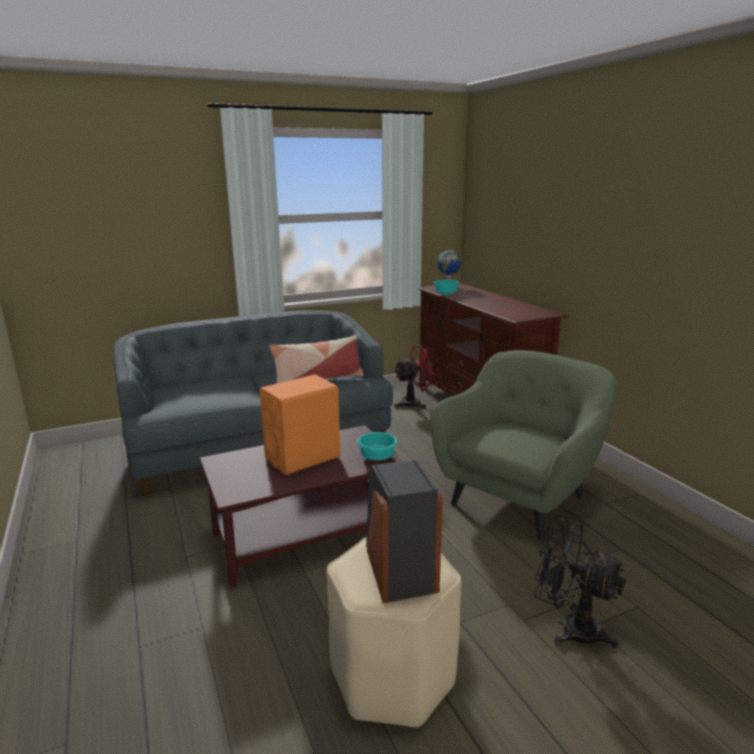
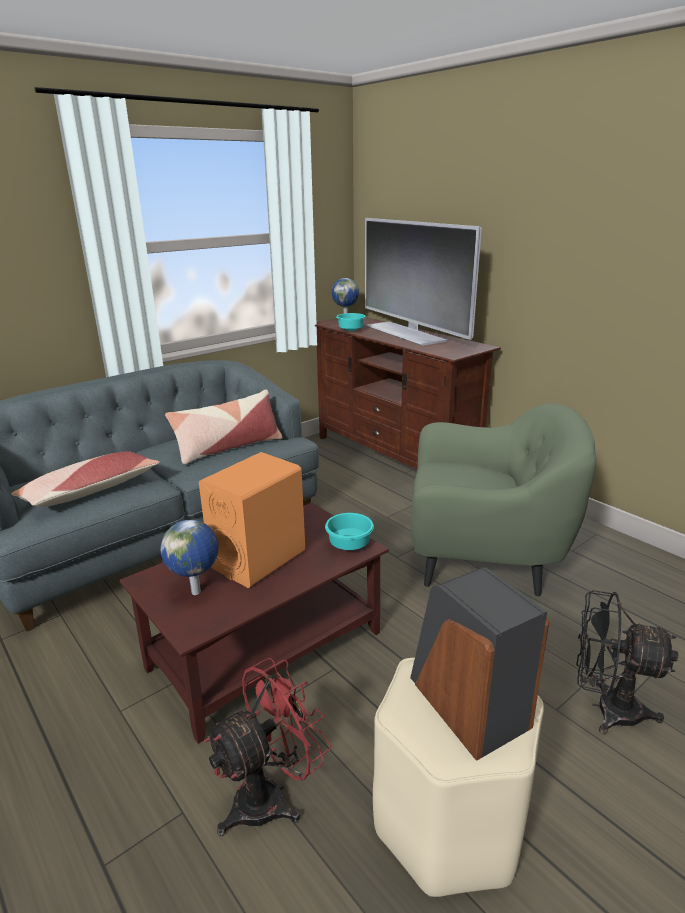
camera: 15 degrees left, 5 degrees up
red fan [394,345,440,408] -> red fan moved to [204,658,331,836]
green armchair [430,350,617,541] -> green armchair turned 75 degrees clockwise [411,403,596,596]
none -> pillow [11,451,160,507]
none -> globe [160,520,219,595]
none -> television [365,218,482,346]

